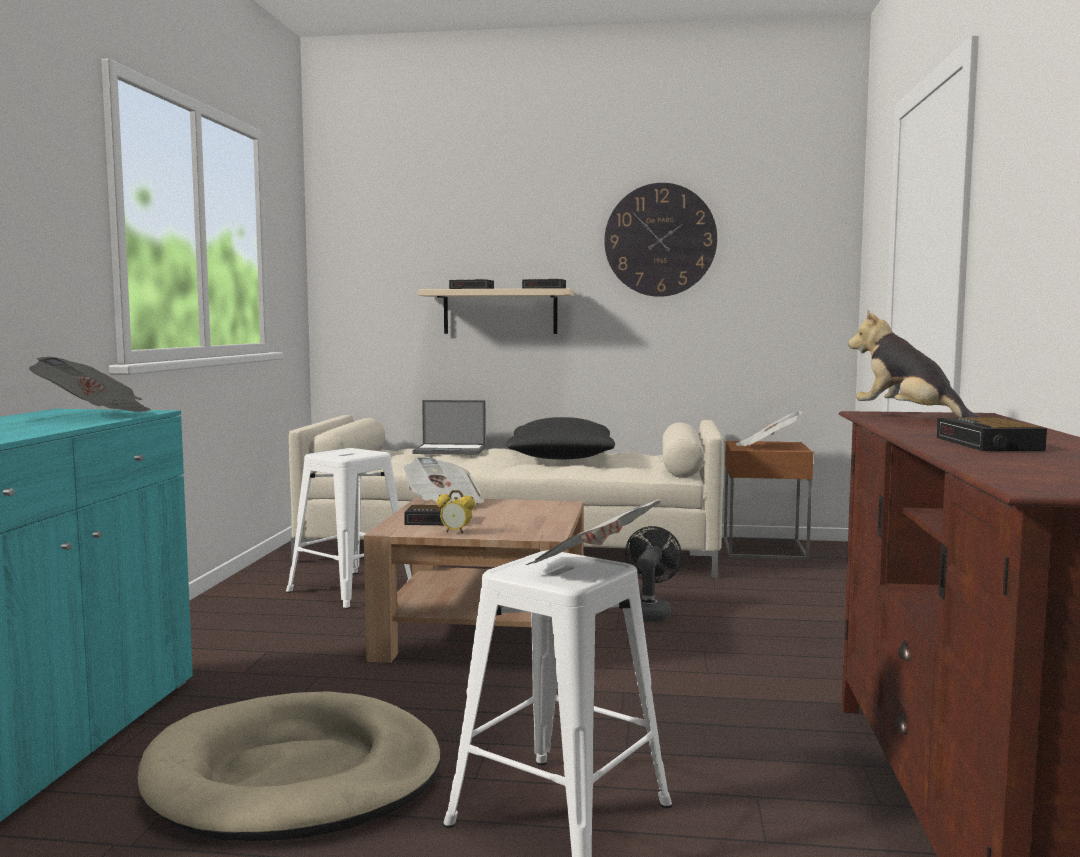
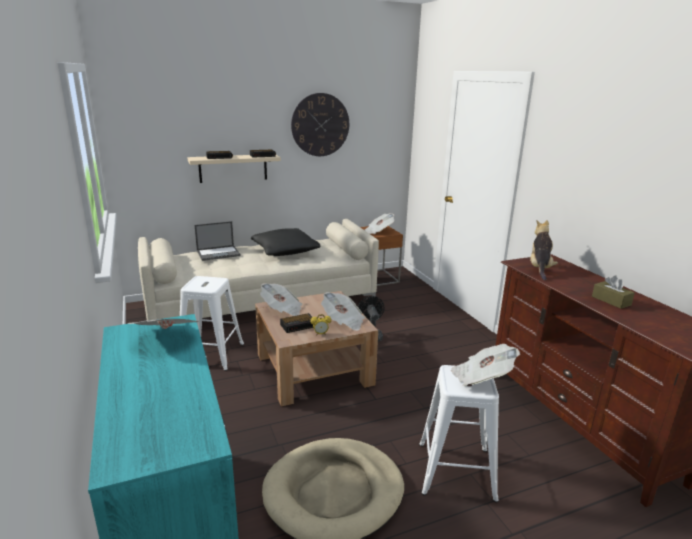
camera: 30 degrees left, 15 degrees up
plush toy [848,310,979,418] -> plush toy turned 75 degrees clockwise [530,220,558,281]
alarm clock [937,417,1047,451] -> brown tissue box [592,275,635,309]
none -> newspaper [321,292,365,331]

